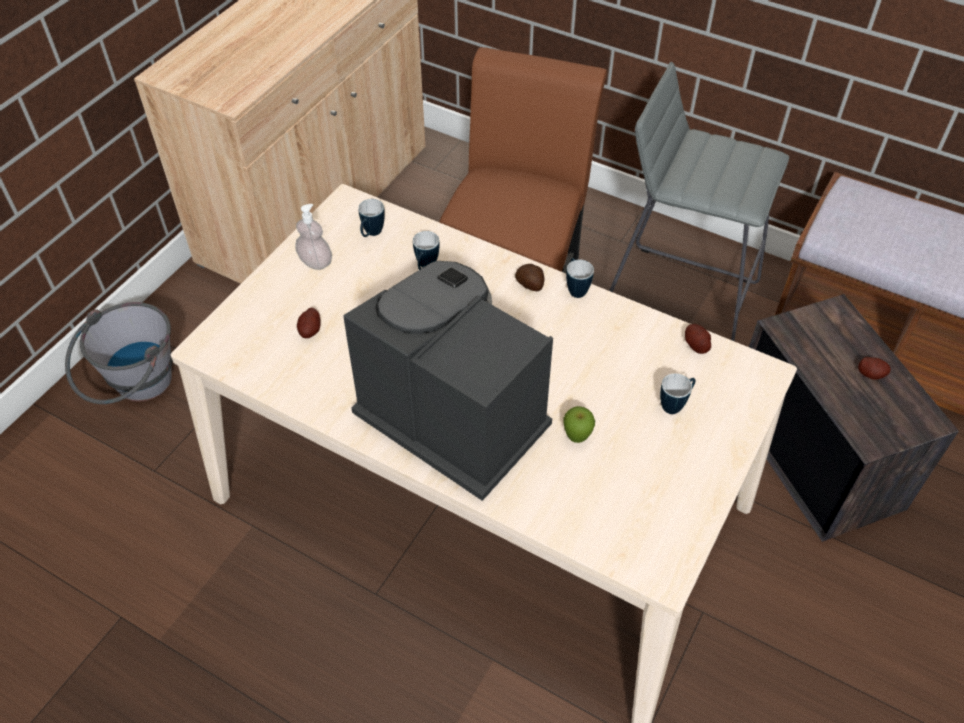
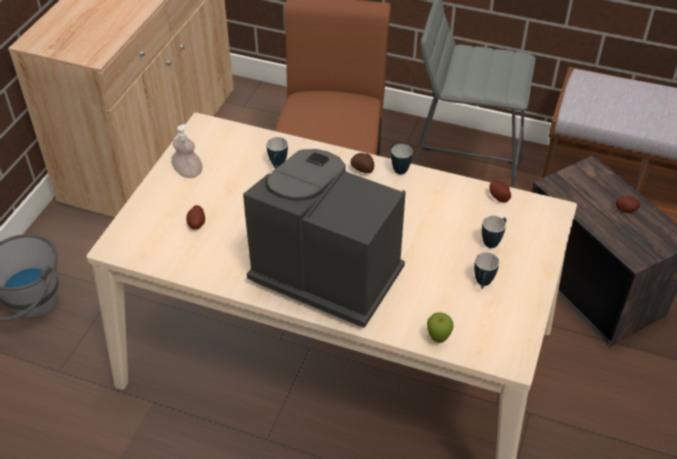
camera: 10 degrees left, 5 degrees down
mug [358,199,385,237] -> mug moved to [474,252,499,289]
apple [564,406,595,443] -> apple moved to [427,312,454,343]

